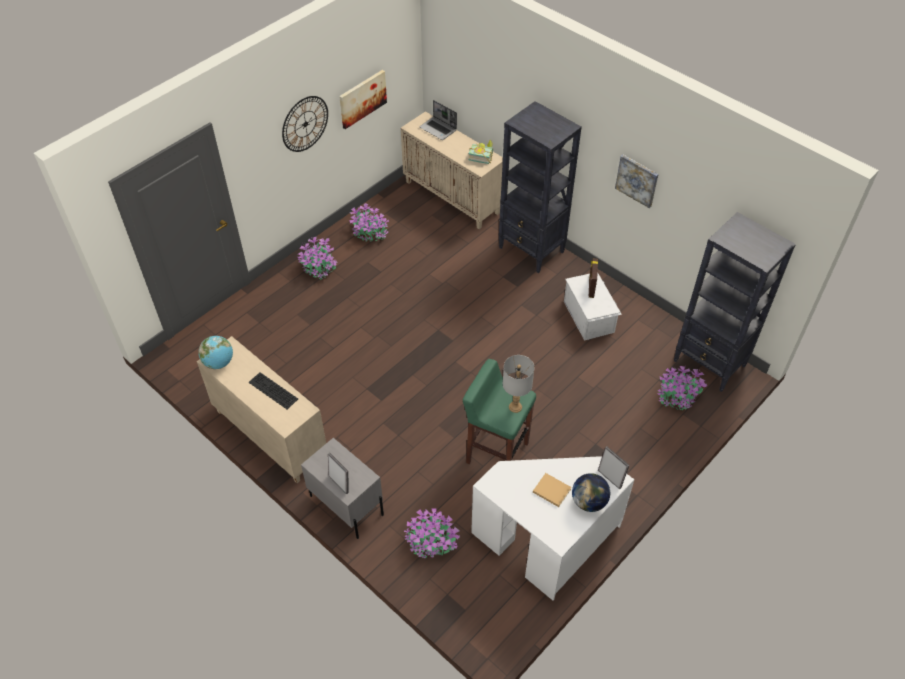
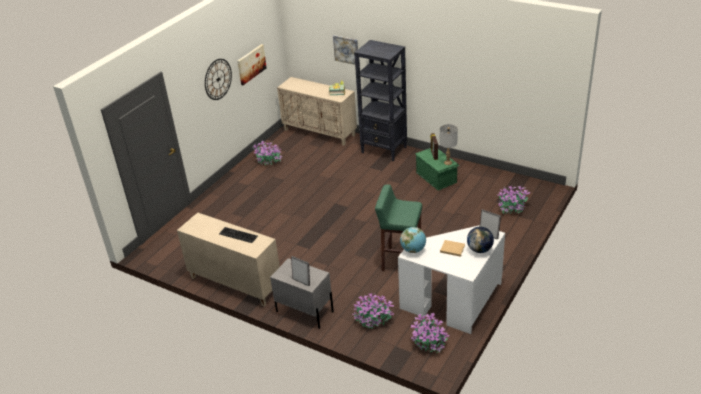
camera: 10 degrees left, 15 degrees down
globe [198,336,233,369] -> globe moved to [400,227,426,253]
potted plant [298,237,338,279] -> potted plant moved to [411,313,449,353]
laptop [420,100,457,140] -> none
grey table lamp [503,355,534,413] -> grey table lamp moved to [440,124,458,165]
white storage box [564,272,622,341] -> green storage box [415,148,459,191]
picture [615,155,659,208] -> picture moved to [333,35,358,65]
black bookcase [674,212,796,392] -> none

